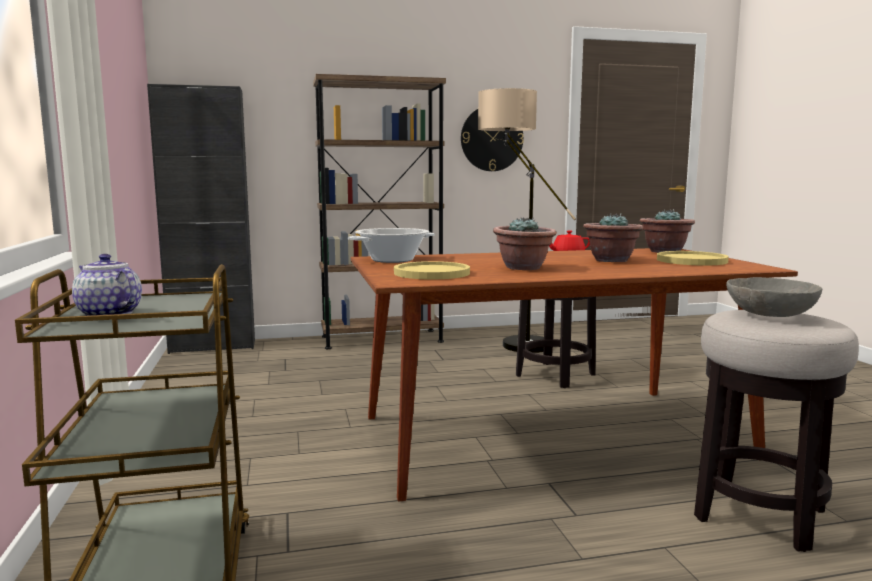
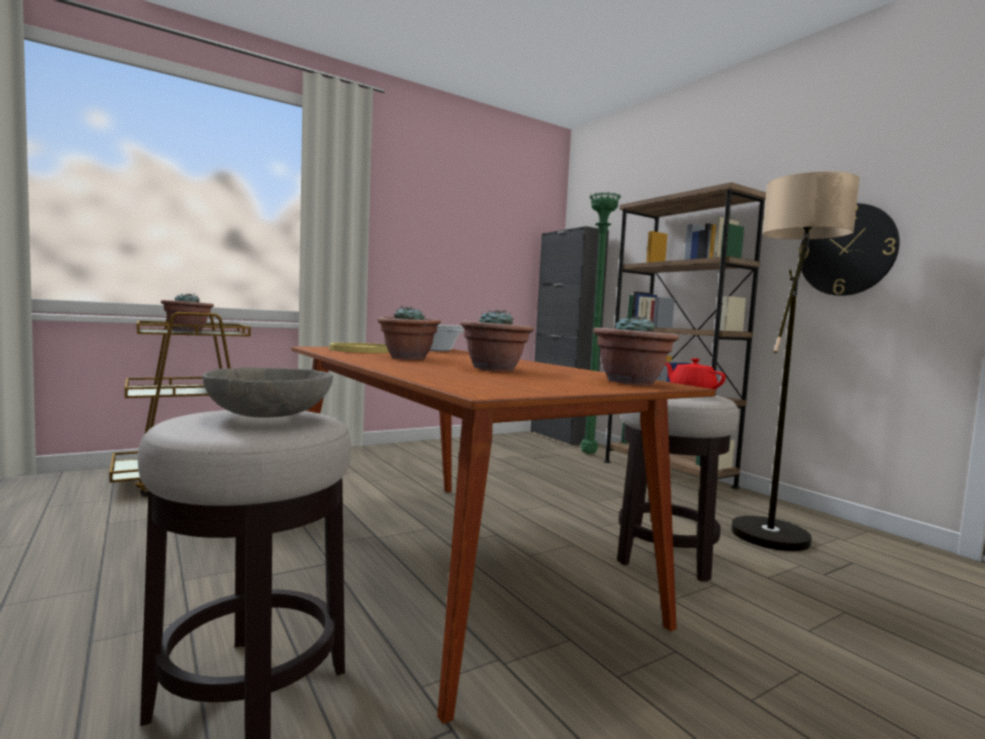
camera: 70 degrees right, 5 degrees down
teapot [72,254,142,316] -> potted plant [161,293,214,332]
yellow plate [657,251,729,266] -> none
none -> green floor lamp [581,192,621,454]

